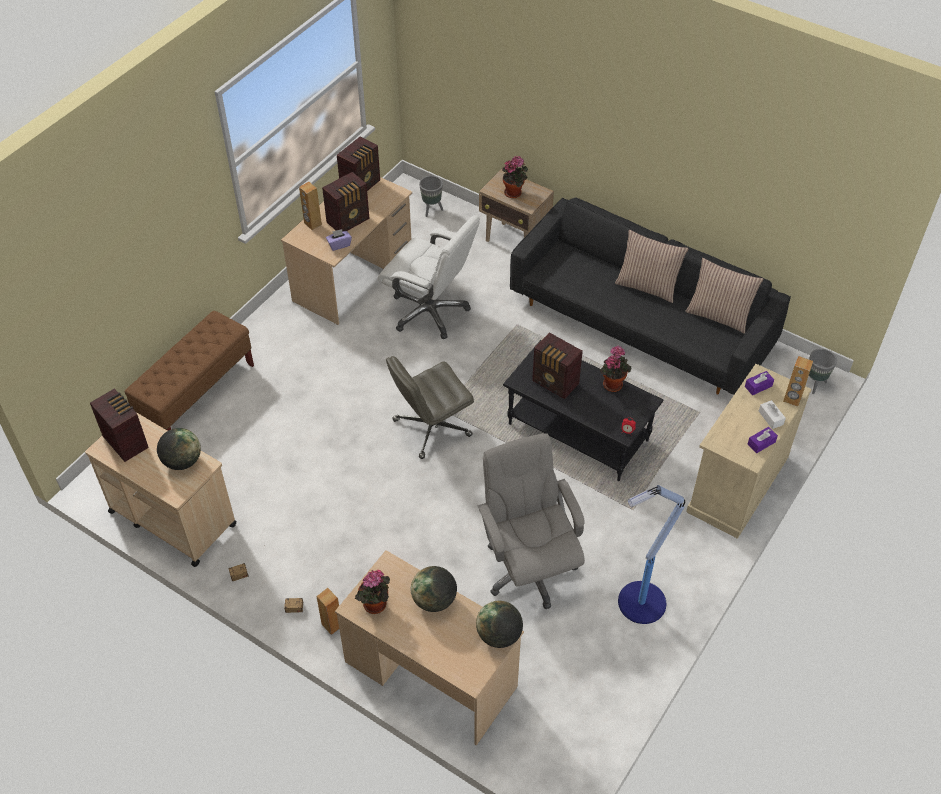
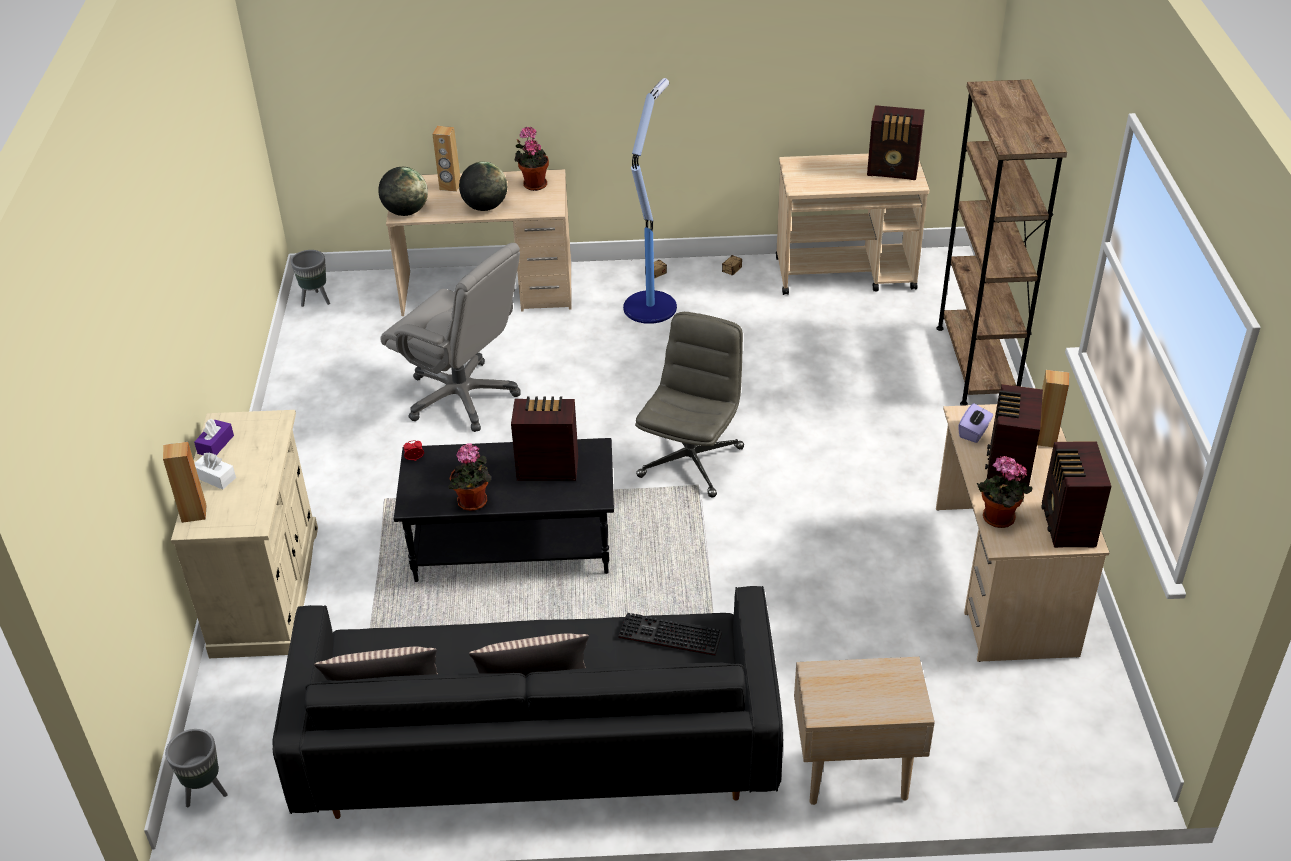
camera: 145 degrees right, 10 degrees down
brown bench [124,311,254,431] -> brown bookcase [936,79,1067,406]
globe [157,428,201,470] -> none
brown speaker [316,588,339,635] -> brown speaker moved to [432,126,460,192]
white office chair [378,215,480,339] -> none
grey planter [419,176,443,217] -> grey planter moved to [291,250,330,307]
potted plant [502,156,528,198] -> potted plant moved to [977,456,1032,528]
floor lamp [618,485,685,624] -> floor lamp moved to [623,78,677,324]
purple tissue box [745,371,774,395] -> none
none -> keyboard [618,613,722,656]

